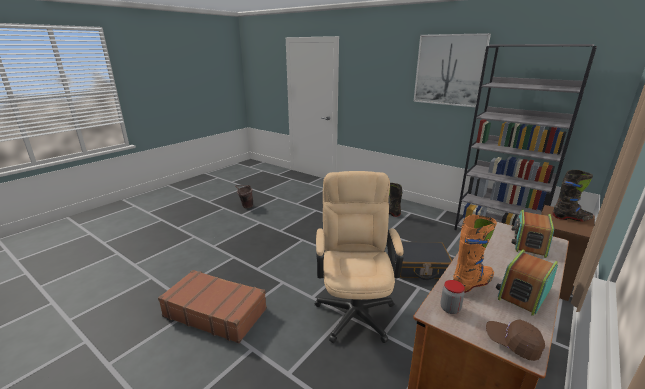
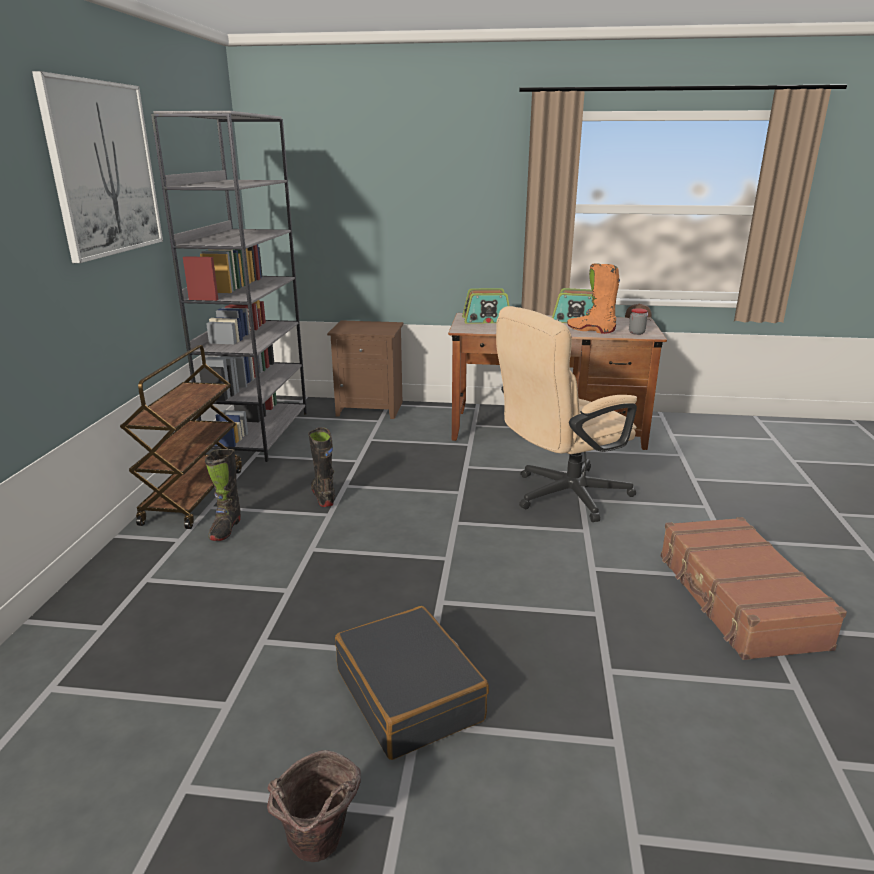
camera: 120 degrees left, 0 degrees up
black suitcase [395,241,452,280] -> black suitcase moved to [335,606,489,760]
black boot [553,170,594,221] -> black boot moved to [308,427,335,507]
none -> brown cart [120,345,242,529]

